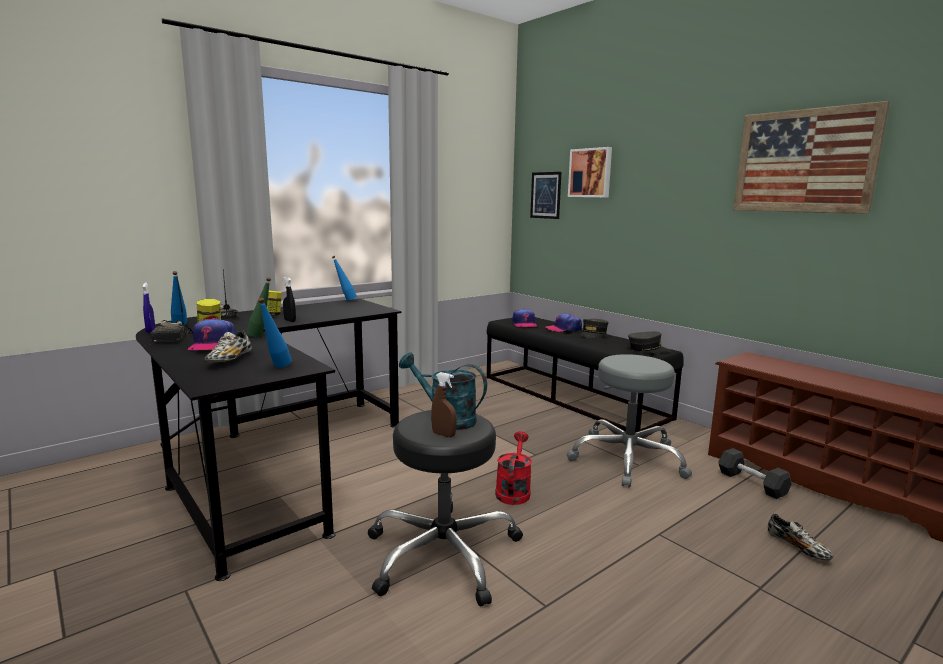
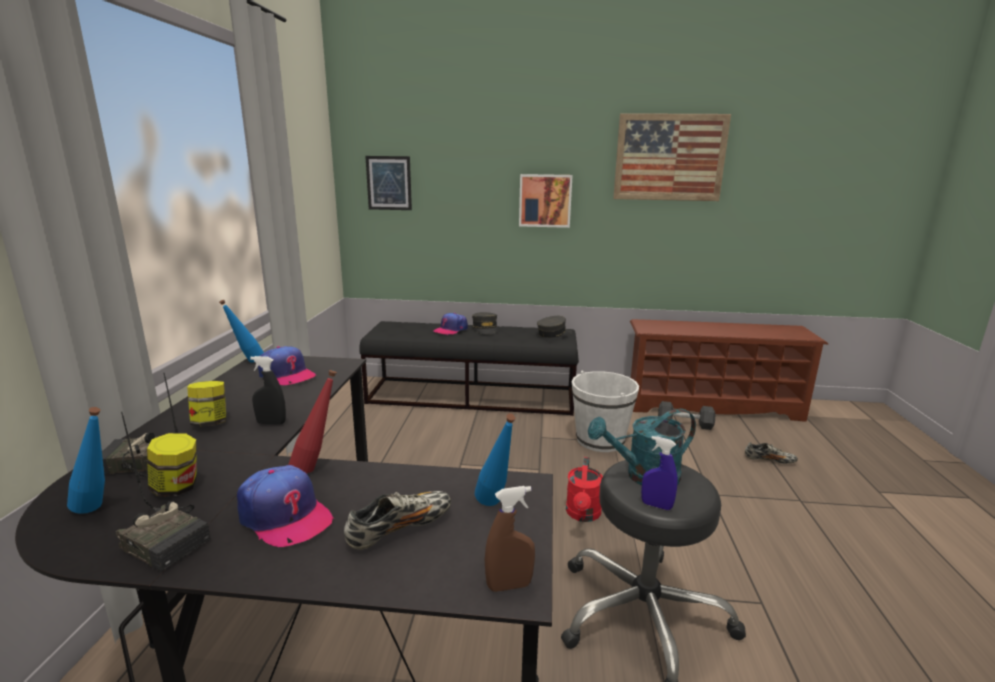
camera: 45 degrees left, 5 degrees up
blue spray bottle [142,282,155,333] -> blue spray bottle moved to [641,436,678,510]
shoe [204,330,252,363] -> shoe turned 90 degrees counterclockwise [344,491,451,550]
green bottle [247,277,271,337] -> red bottle [289,370,337,473]
brown spray bottle [431,372,457,437] -> brown spray bottle moved to [485,486,535,592]
red watering can [495,431,532,505] -> red watering can turned 135 degrees counterclockwise [566,457,603,522]
cap [512,309,537,327] -> cap moved to [258,346,316,385]
grey stool [567,354,692,487] -> white bucket [572,371,639,452]
picture [568,147,612,197] -> picture moved to [519,174,573,228]

